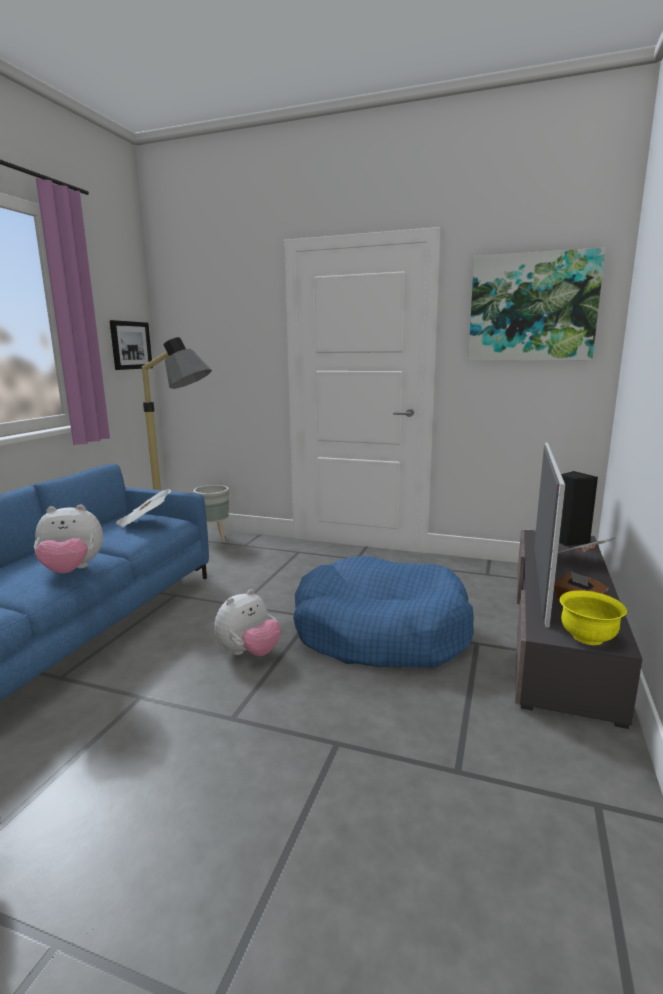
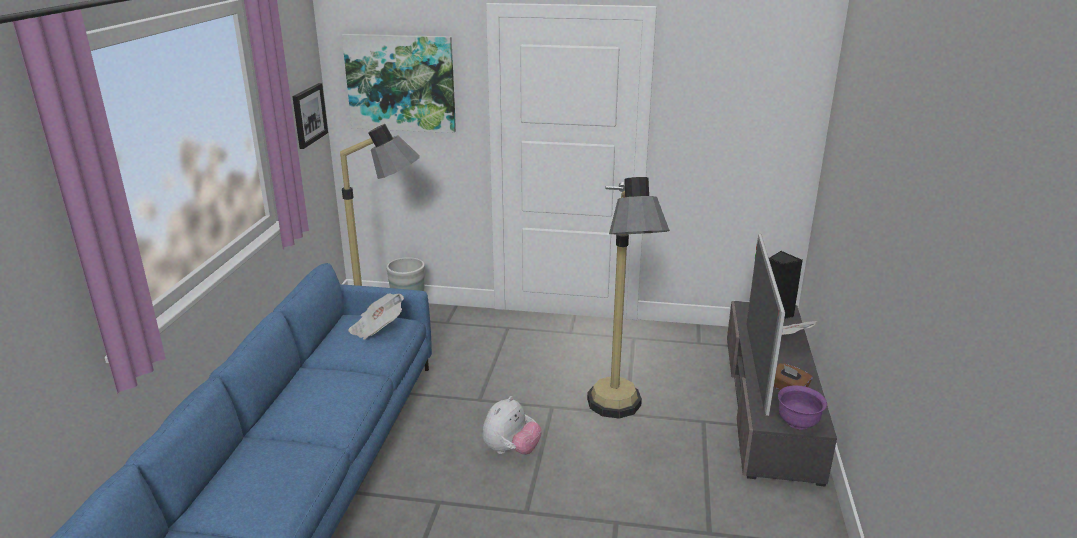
camera: 10 degrees left, 10 degrees up
plush toy [34,505,103,573] -> none
blue dog bed [293,556,474,668] -> floor lamp [587,177,670,419]
picture [468,248,606,361] -> picture moved to [342,34,456,133]
yellow bowl [560,590,627,645] -> purple bowl [778,385,827,429]

